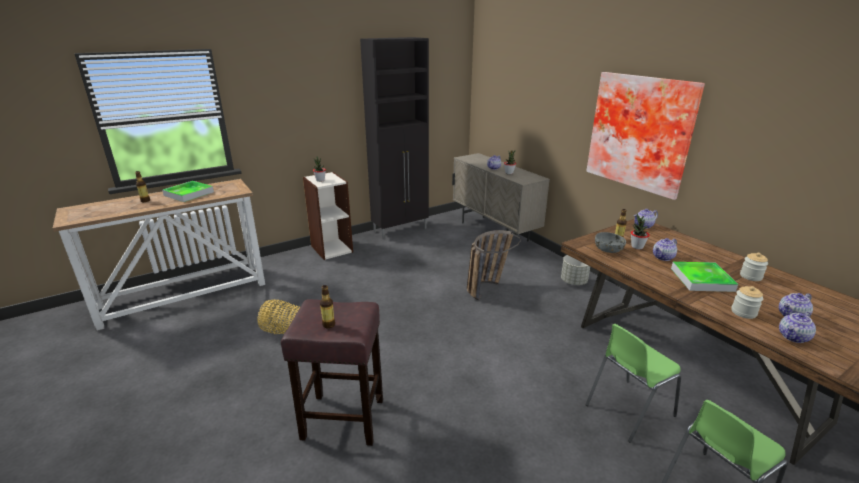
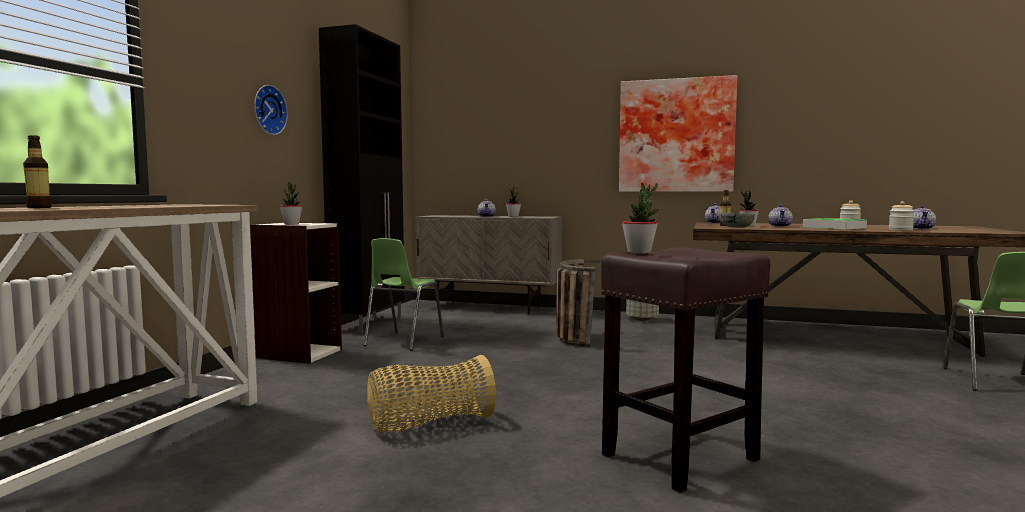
camera: 40 degrees left, 20 degrees down
tray [162,181,214,202] -> none
bottle [320,285,335,328] -> none
green chair [585,324,681,443] -> green chair moved to [364,238,444,351]
teapot [779,312,816,343] -> none
none -> wall clock [254,85,288,135]
none -> potted plant [622,183,659,254]

